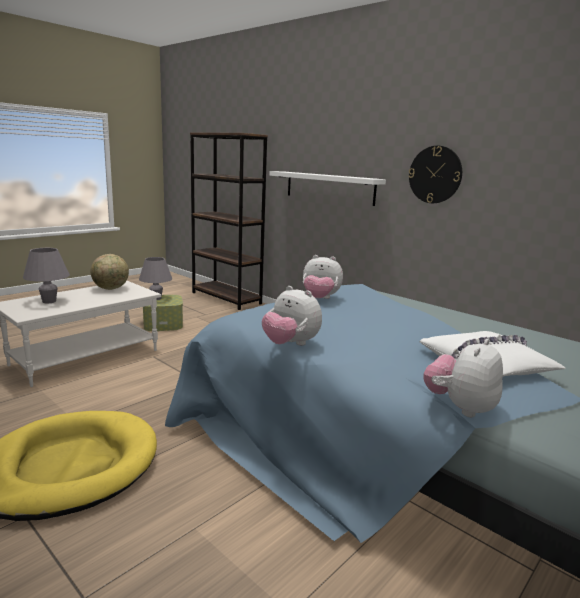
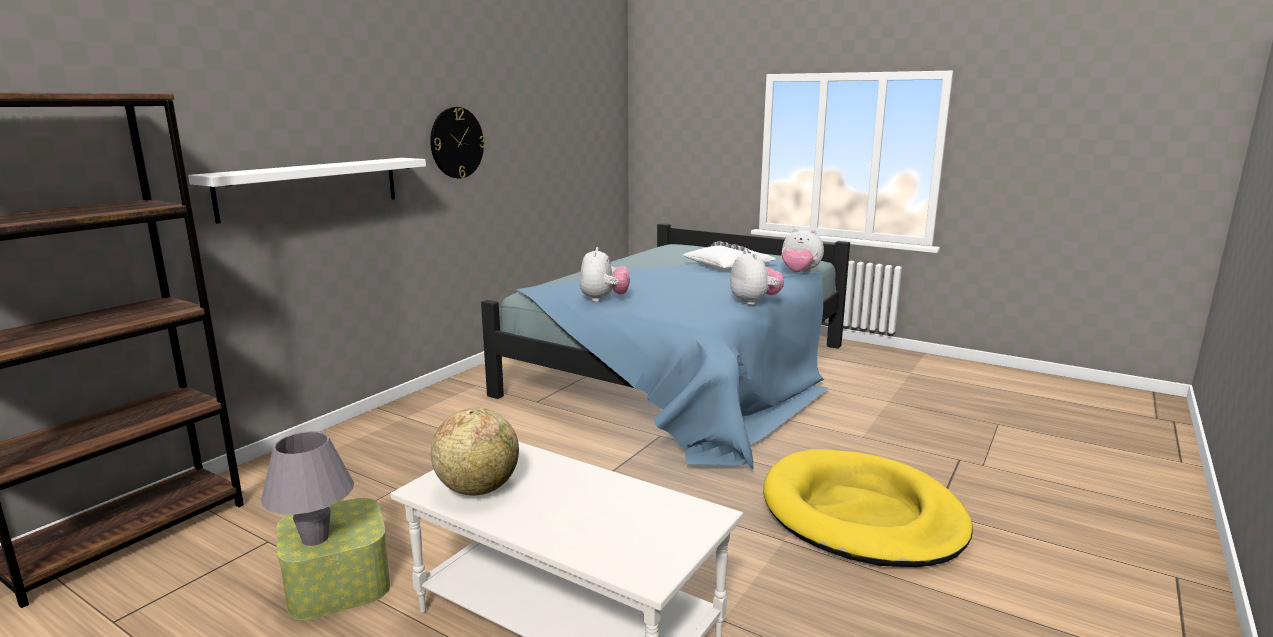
camera: 100 degrees left, 0 degrees up
grey table lamp [23,248,70,303] -> none
plush toy [262,286,322,346] -> plush toy turned 45 degrees counterclockwise [730,250,784,305]

